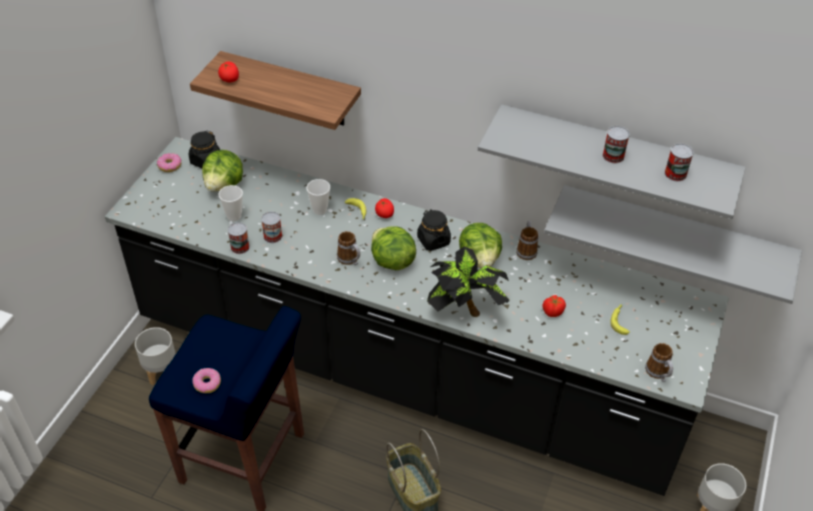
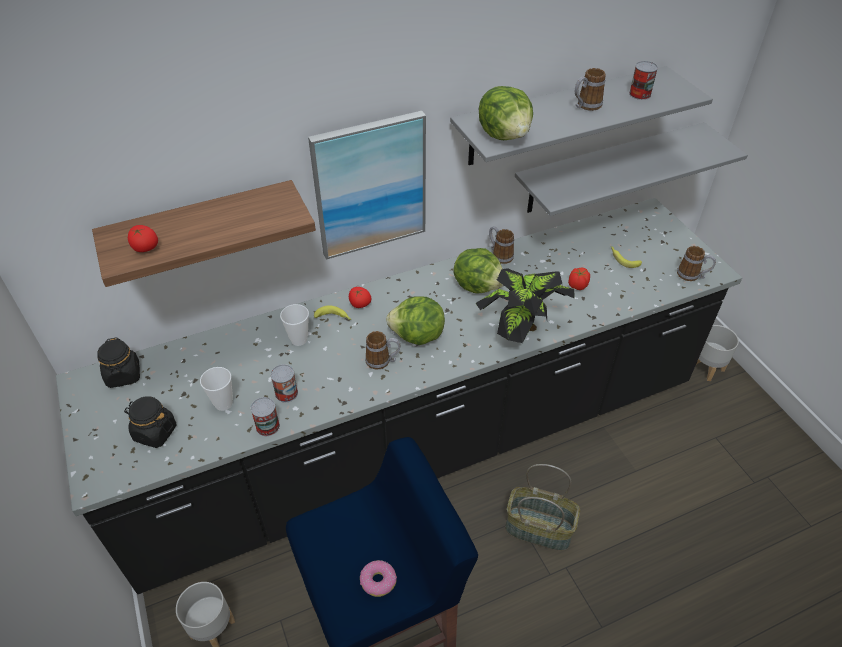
camera: 45 degrees left, 0 degrees up
donut [157,153,181,172] -> none
lettuce [202,150,243,192] -> lettuce moved to [479,86,533,140]
black jar [417,209,451,251] -> black jar moved to [124,396,177,448]
can [603,126,630,163] -> mug [575,68,606,111]
none -> picture [308,111,426,260]

